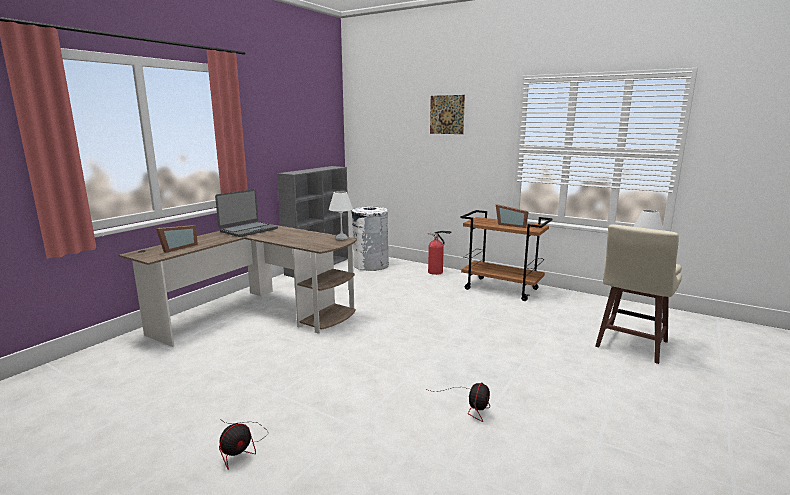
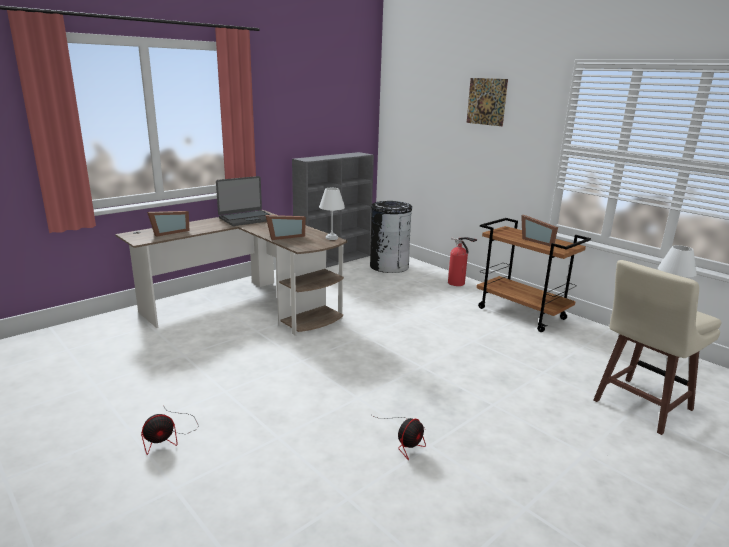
camera: 15 degrees right, 5 degrees up
white trash can [351,207,389,271] -> black trash can [370,201,412,273]
none -> picture frame [265,215,306,240]

